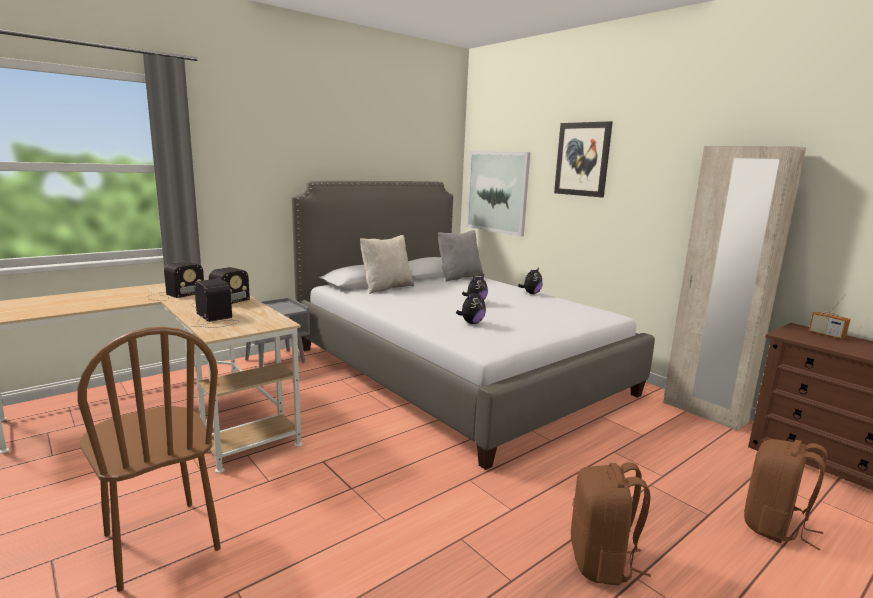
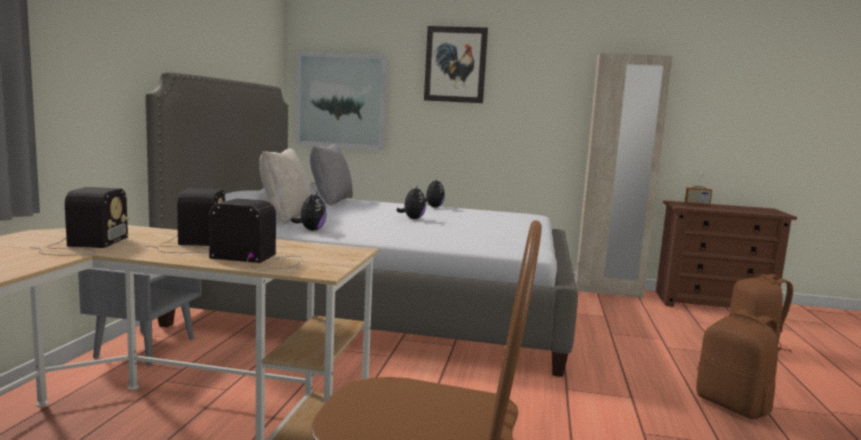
camera: 40 degrees left, 5 degrees down
plush toy [456,290,486,324] -> plush toy moved to [291,191,327,230]

